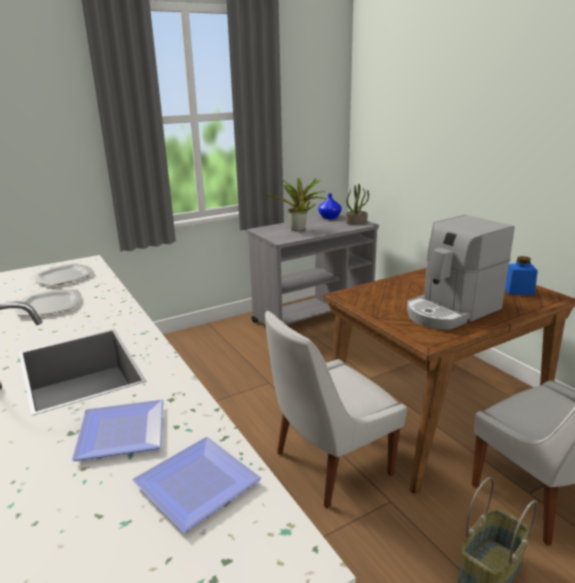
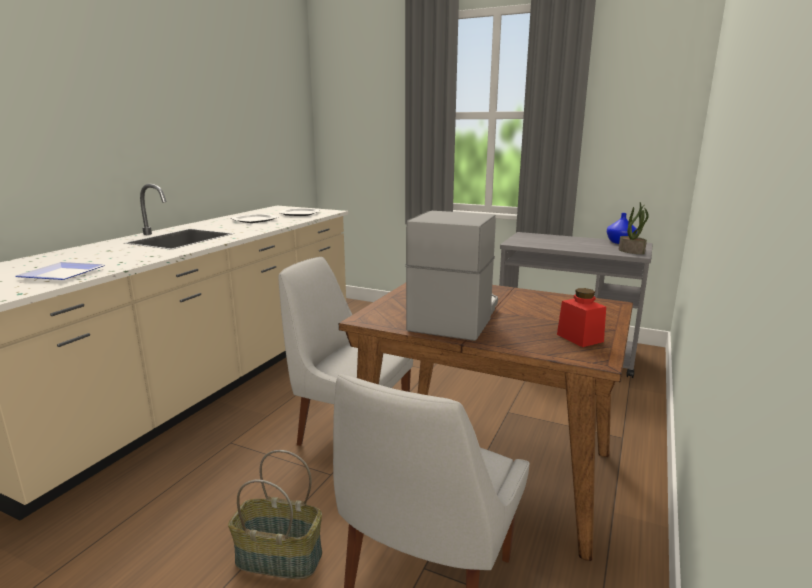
camera: 55 degrees right, 5 degrees down
plate [72,400,163,461] -> none
potted plant [263,178,329,231] -> none
coffee machine [407,215,514,330] -> coffee machine turned 90 degrees clockwise [405,211,498,341]
blue jar [505,256,538,295] -> red jar [557,288,606,347]

